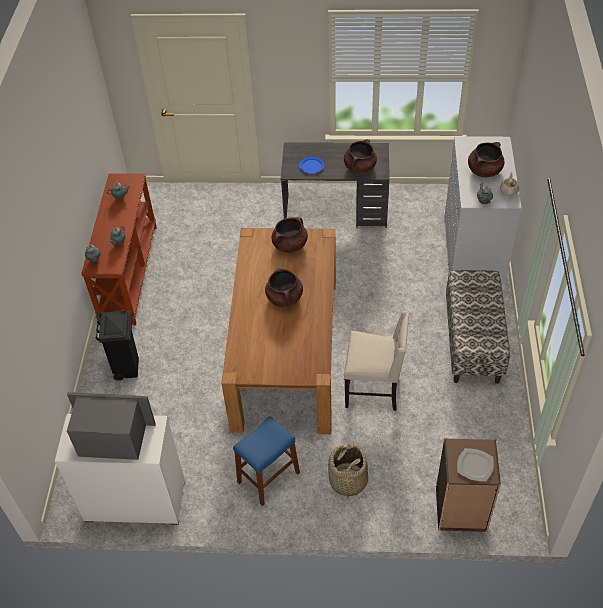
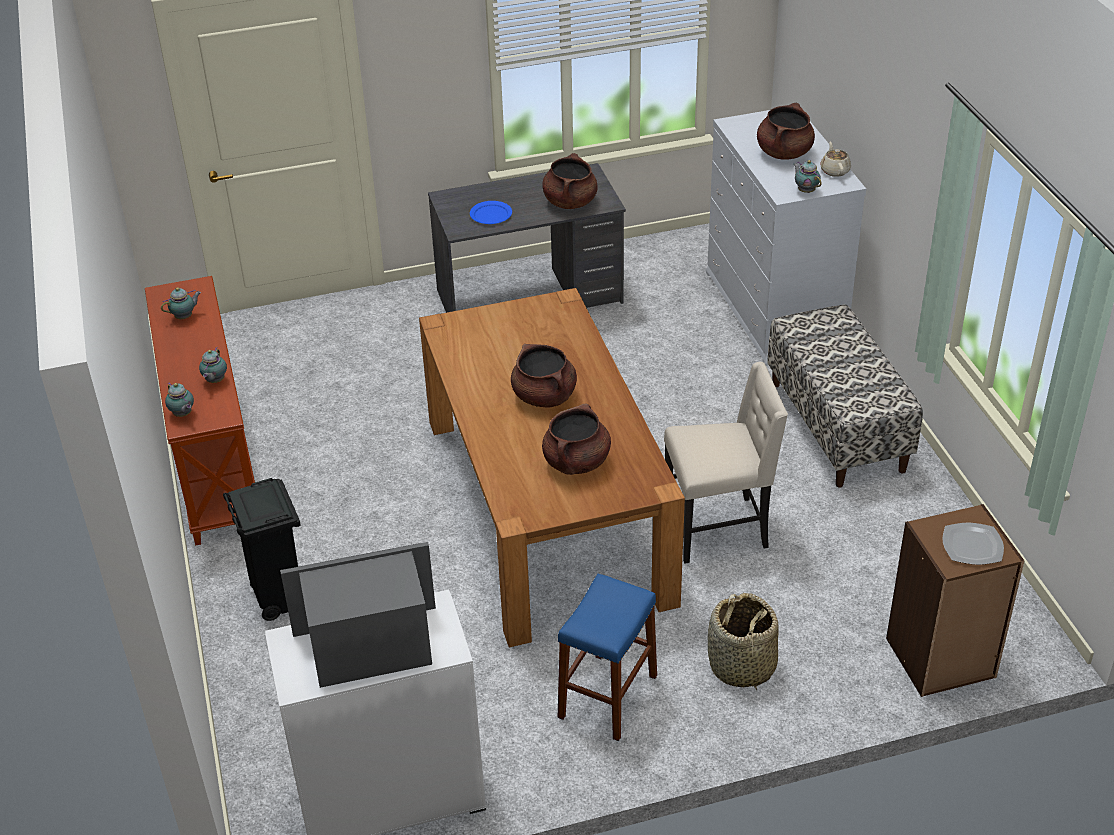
camera: 20 degrees left, 10 degrees down
brown cooking pot [272,217,308,253] -> brown cooking pot moved to [542,403,611,475]

